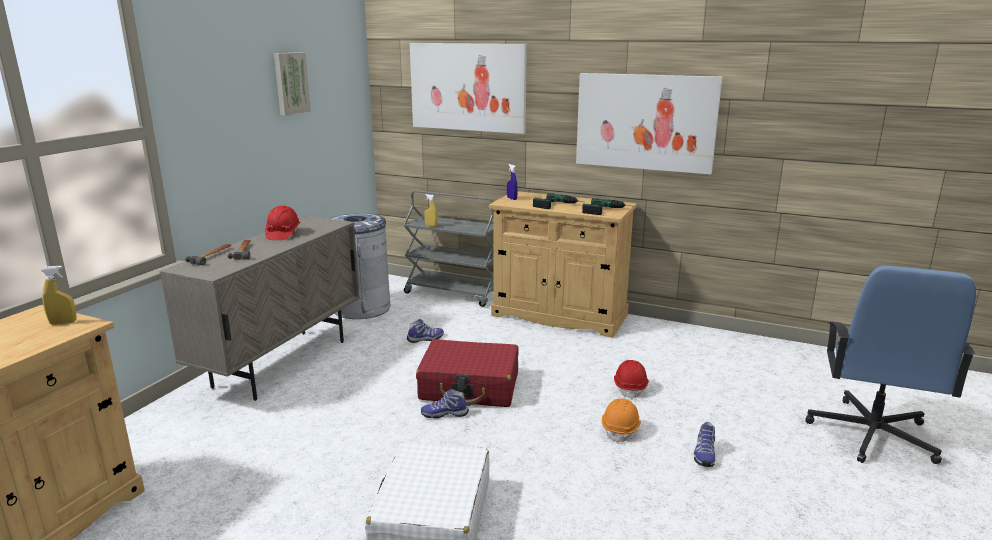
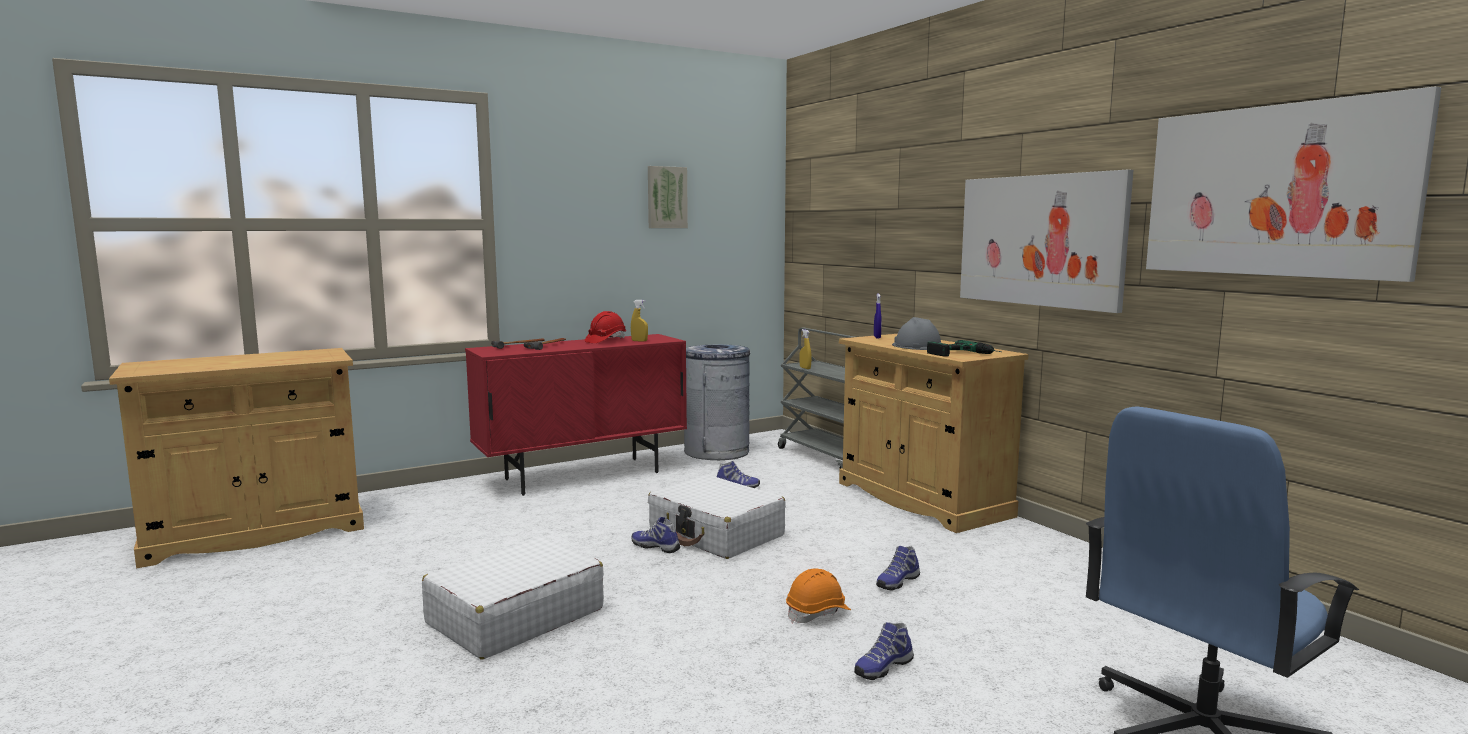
camera: 35 degrees right, 10 degrees down
yellow spray bottle [41,266,77,325] -> yellow spray bottle moved to [631,300,648,342]
beige cabinet [159,216,360,401] -> red cabinet [465,334,687,496]
picture [410,43,527,134] -> picture moved to [1146,86,1442,282]
red suitcase [416,339,519,407] -> white suitcase [648,474,786,559]
power drill [533,193,583,209] -> grey hard hat [892,317,941,350]
red hard hat [614,360,649,400] -> shoe [876,546,920,591]

